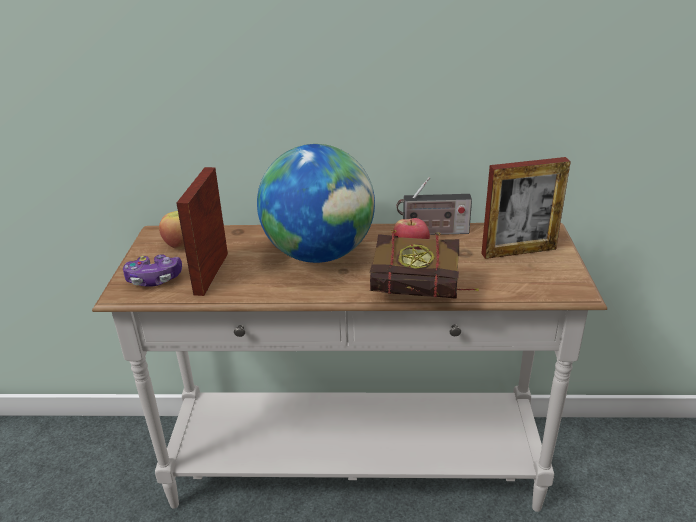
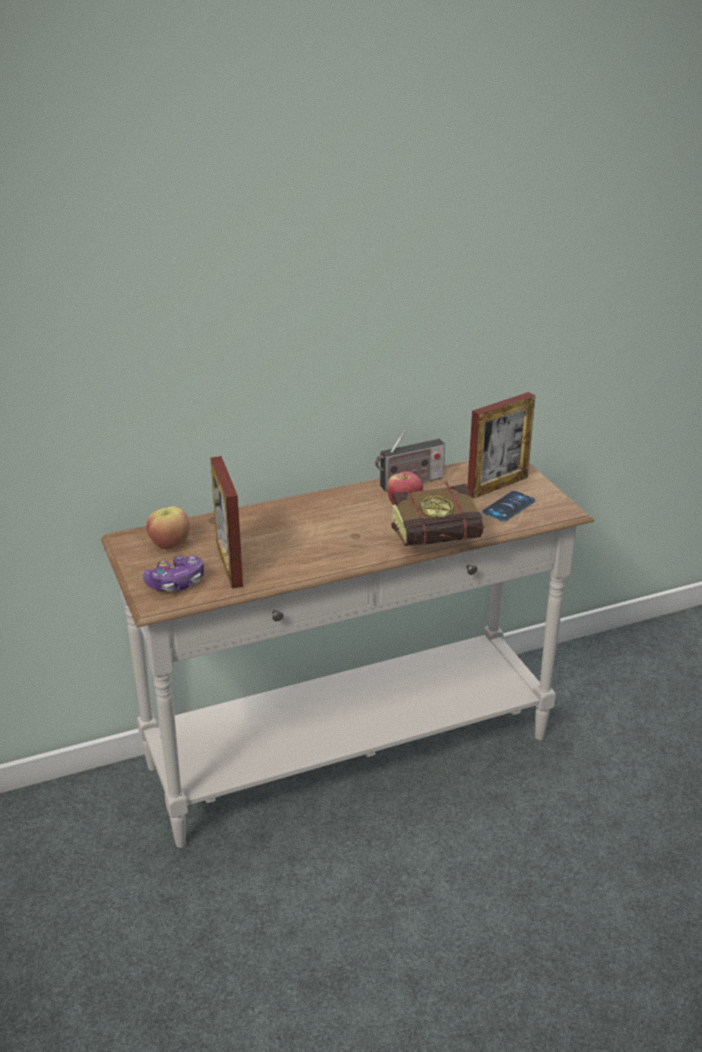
camera: 25 degrees left, 0 degrees up
globe [257,144,375,263] -> none
none -> phone [482,491,535,522]

